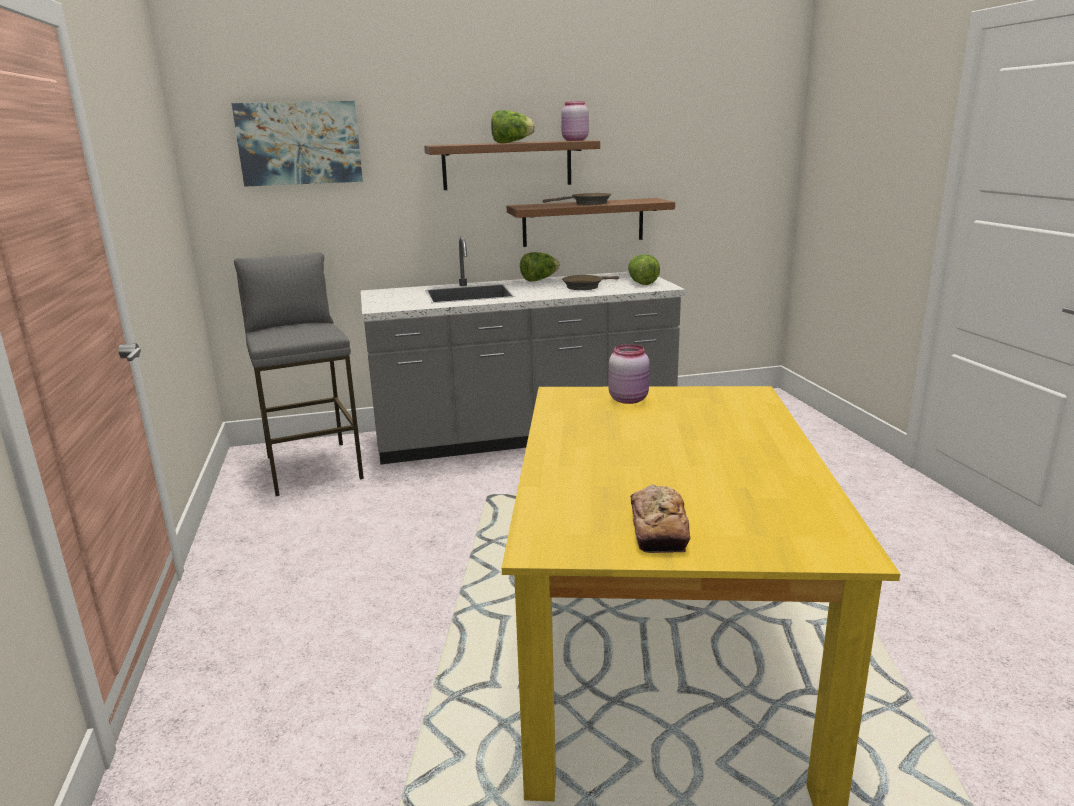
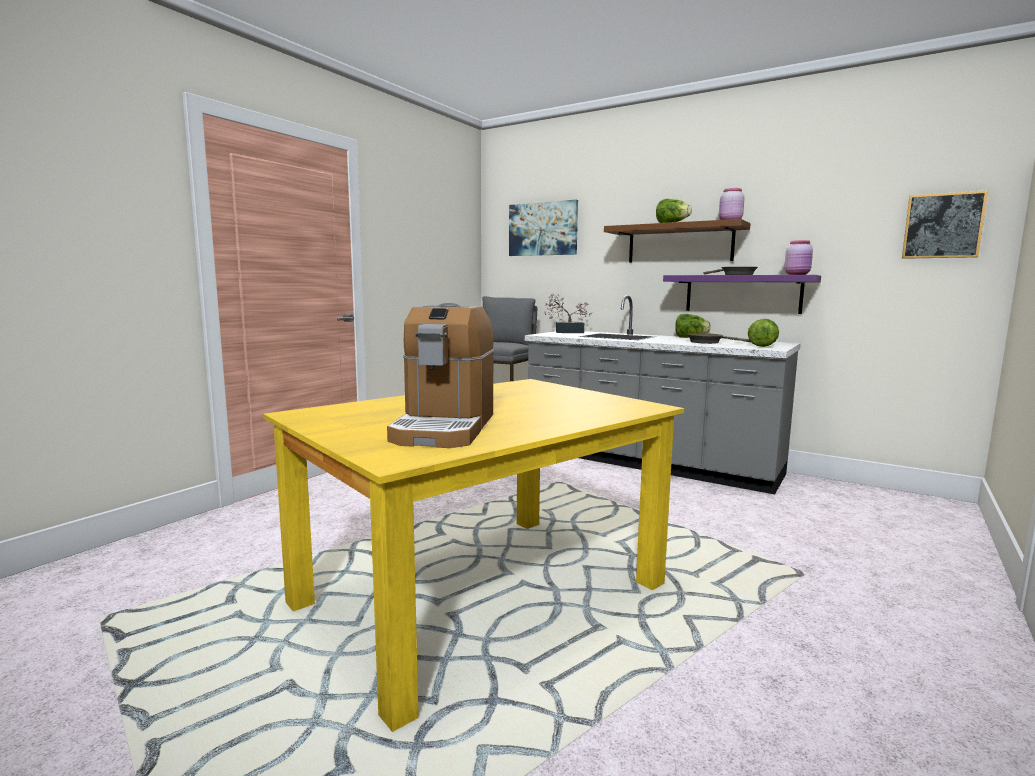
camera: 45 degrees right, 10 degrees down
brown shelf [507,198,675,247] -> purple shelf [663,275,821,314]
pink jar [609,344,650,404] -> pink jar moved to [784,240,813,275]
bread [630,485,690,553] -> none
none -> coffee machine [387,303,494,448]
none -> potted plant [544,293,592,333]
none -> picture [902,190,988,259]

